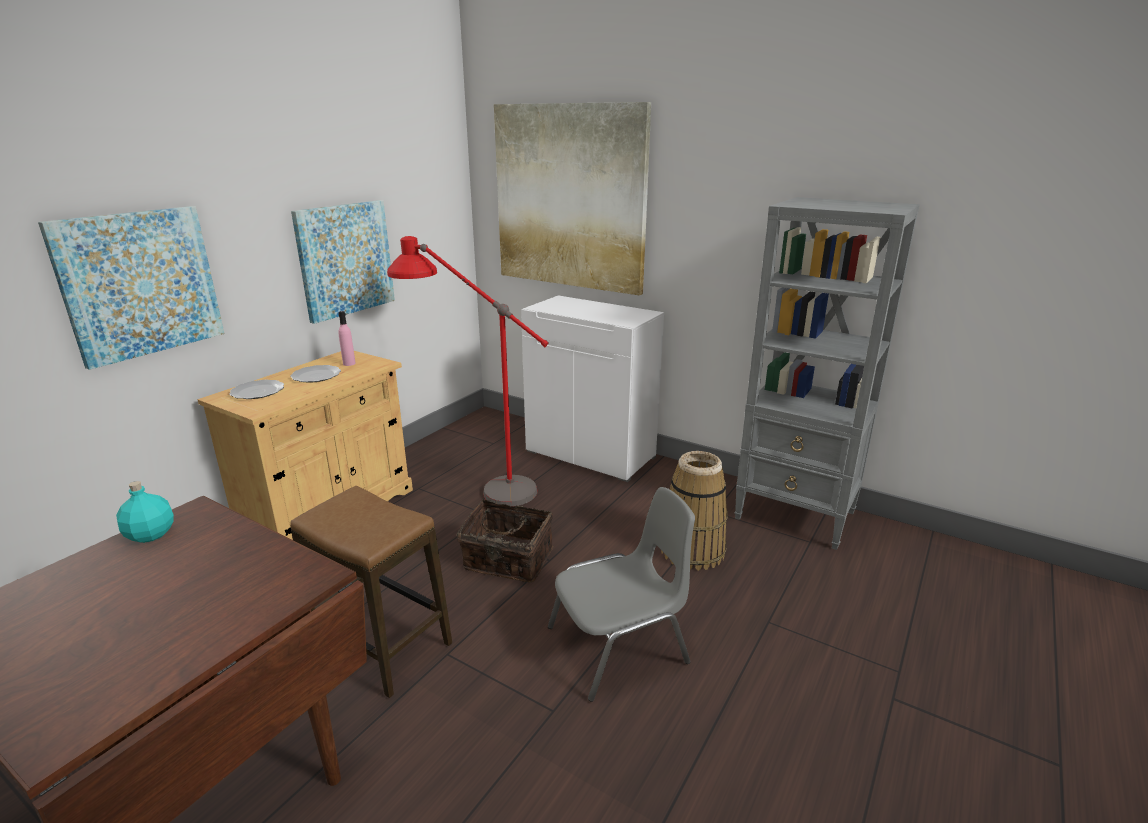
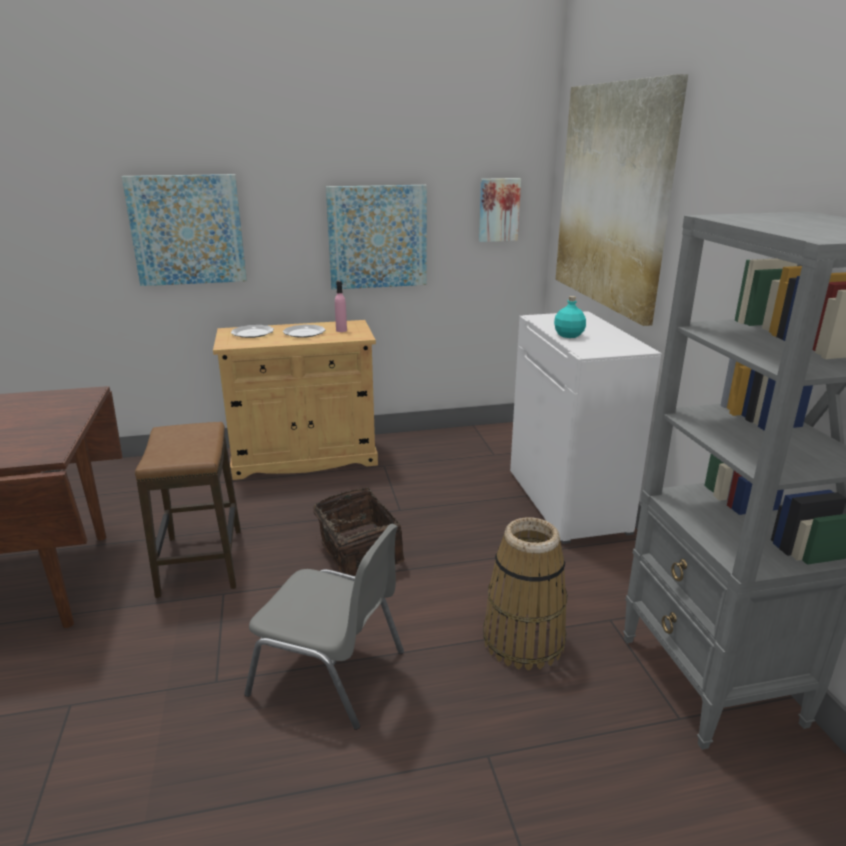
camera: 45 degrees right, 0 degrees up
turquoise bottle [116,481,174,543] -> turquoise bottle moved to [554,296,586,338]
red floor lamp [387,236,549,506] -> none
none -> picture [479,178,521,242]

